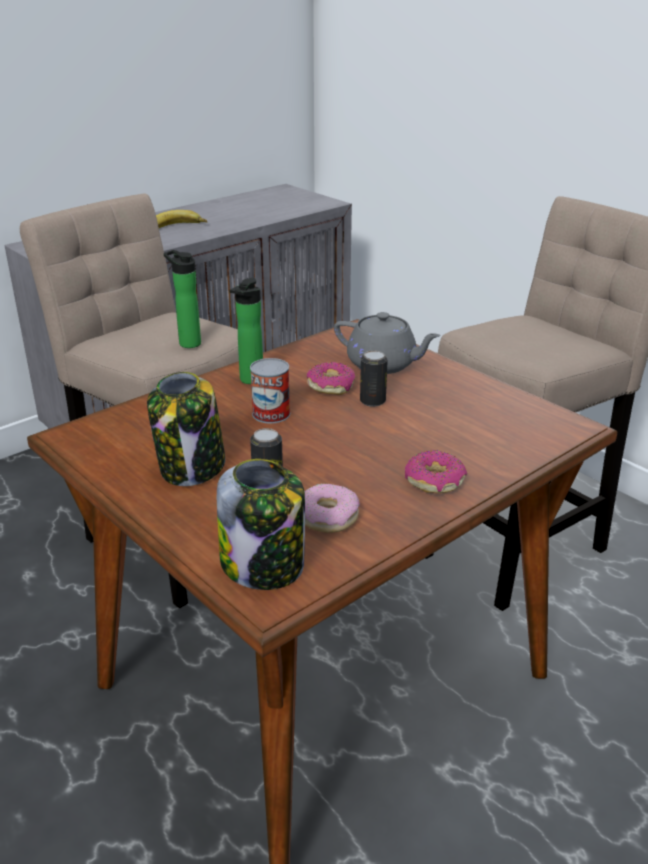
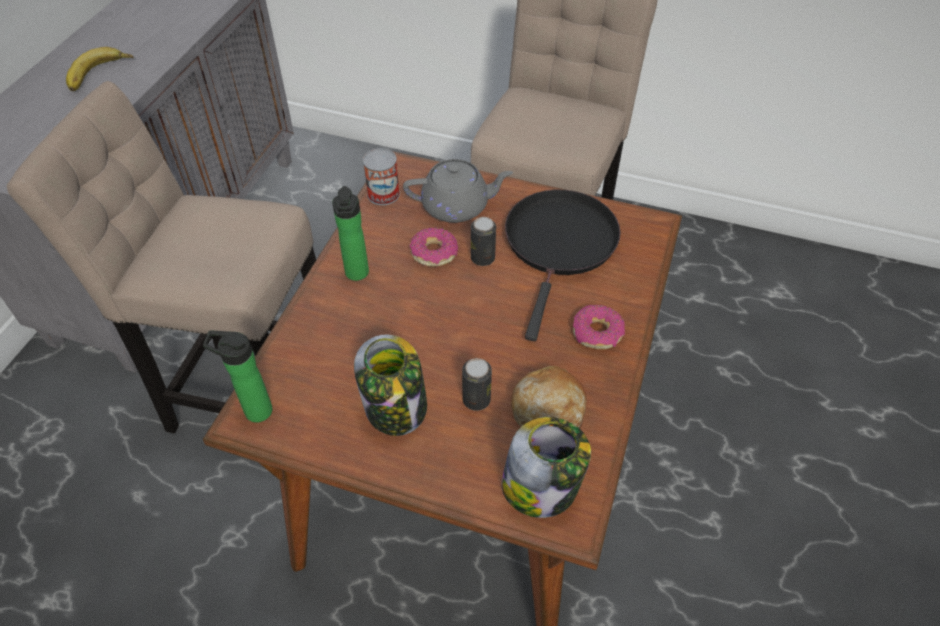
camera: 30 degrees left, 20 degrees up
bottle [164,250,201,348] -> bottle moved to [203,331,272,423]
can [250,358,290,424] -> can moved to [363,148,400,205]
donut [304,483,360,533] -> bread [511,366,587,429]
none -> black frying pan [505,190,621,341]

